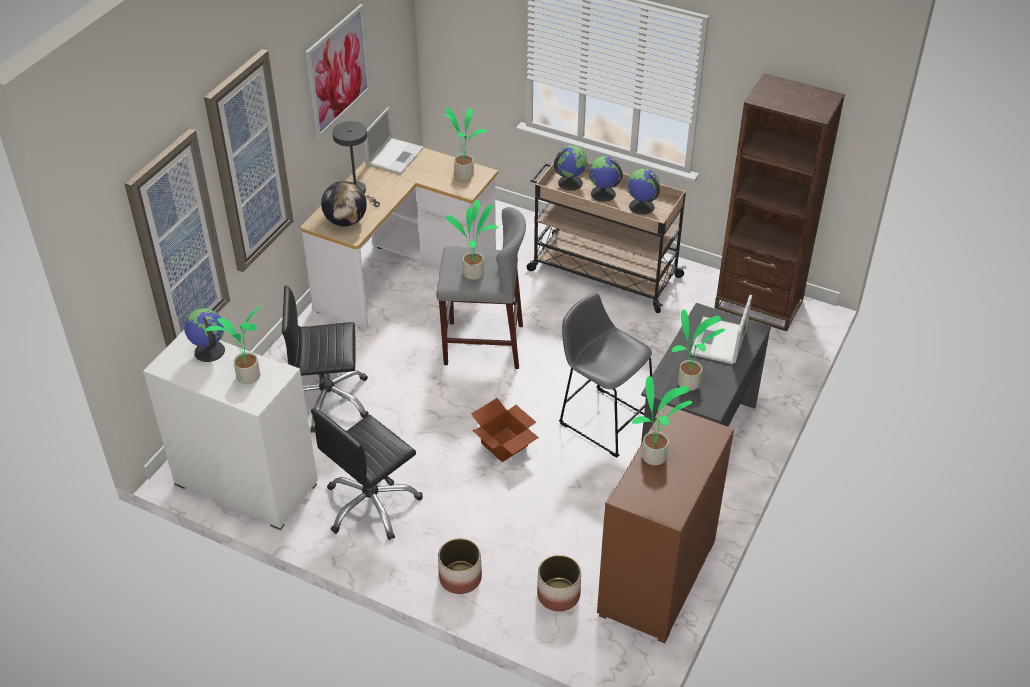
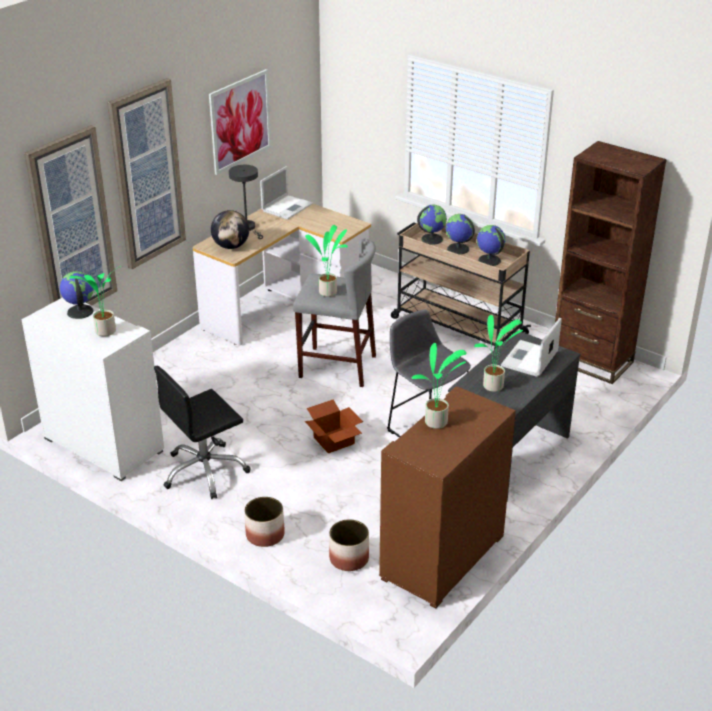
camera: 10 degrees right, 10 degrees down
black office chair [282,286,369,433] -> none
potted plant [443,107,487,180] -> none

